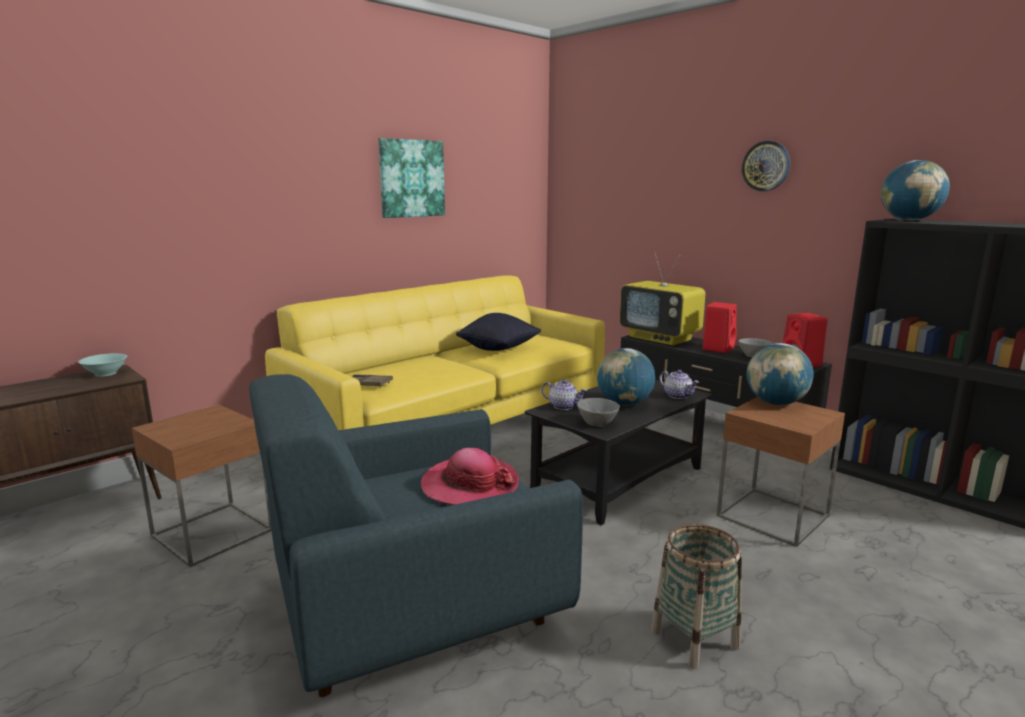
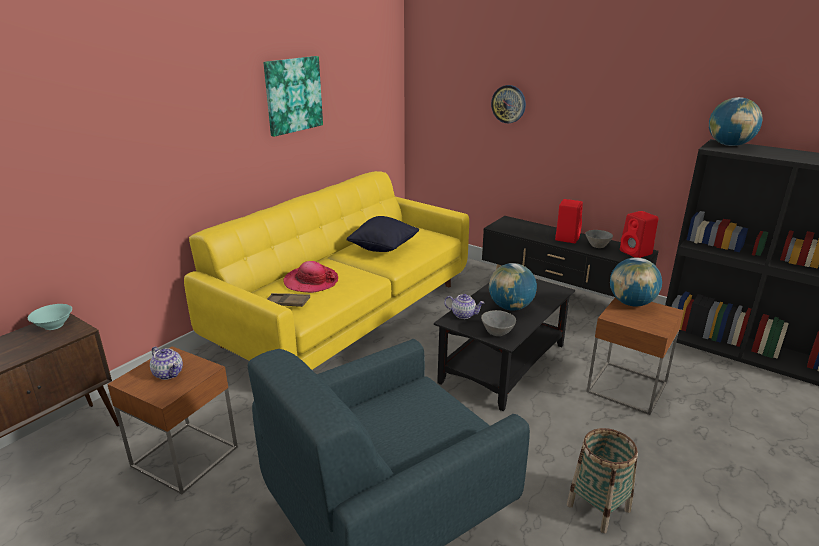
camera: 10 degrees left, 10 degrees up
hat [421,448,519,505] -> hat moved to [283,261,338,293]
television [620,252,706,345] -> none
teapot [659,370,699,399] -> teapot moved to [150,347,183,380]
wall clock [742,141,790,191] -> wall clock moved to [491,85,526,123]

